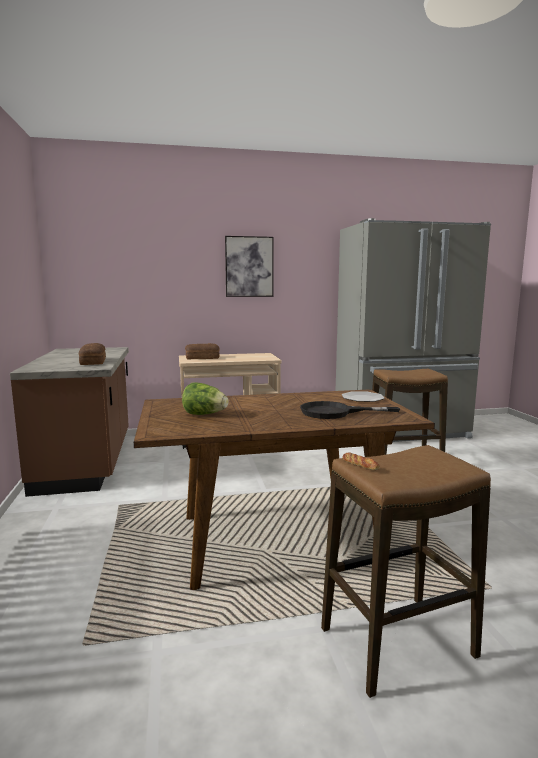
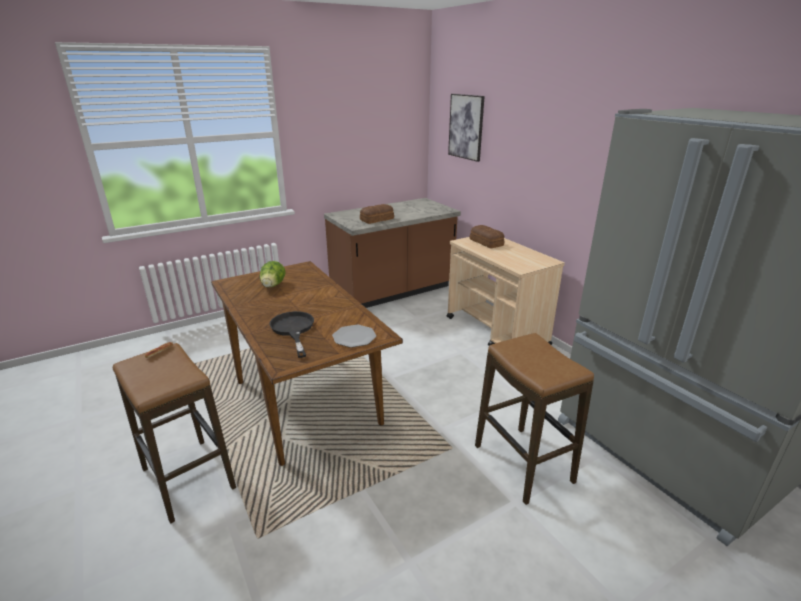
camera: 70 degrees right, 15 degrees up
picture [225,236,274,297] -> picture moved to [448,94,485,162]

